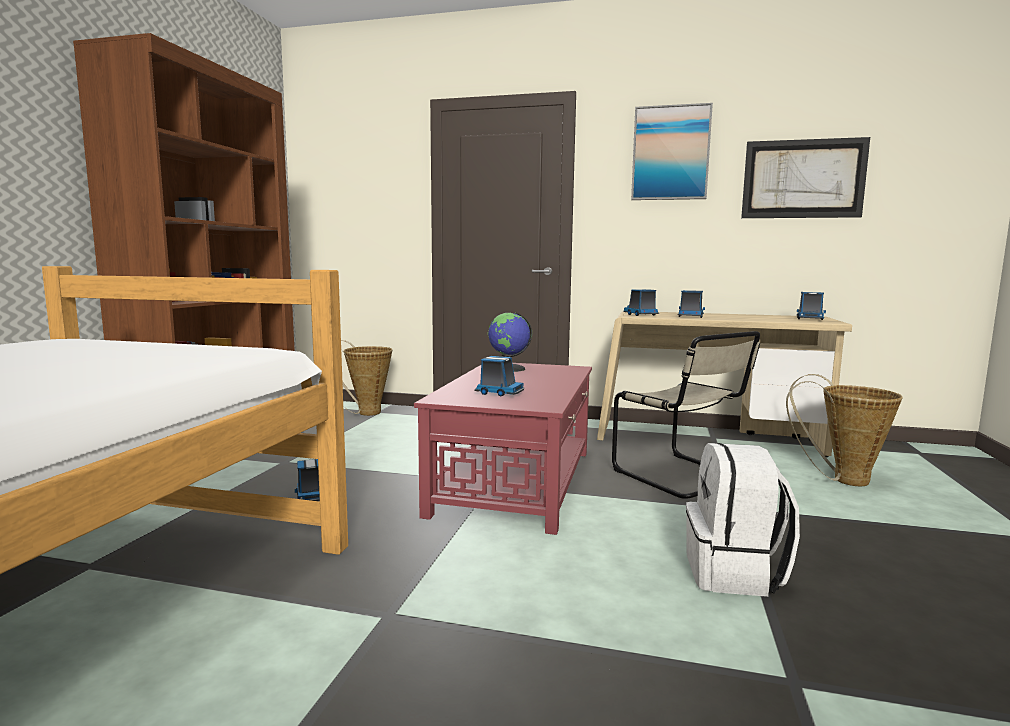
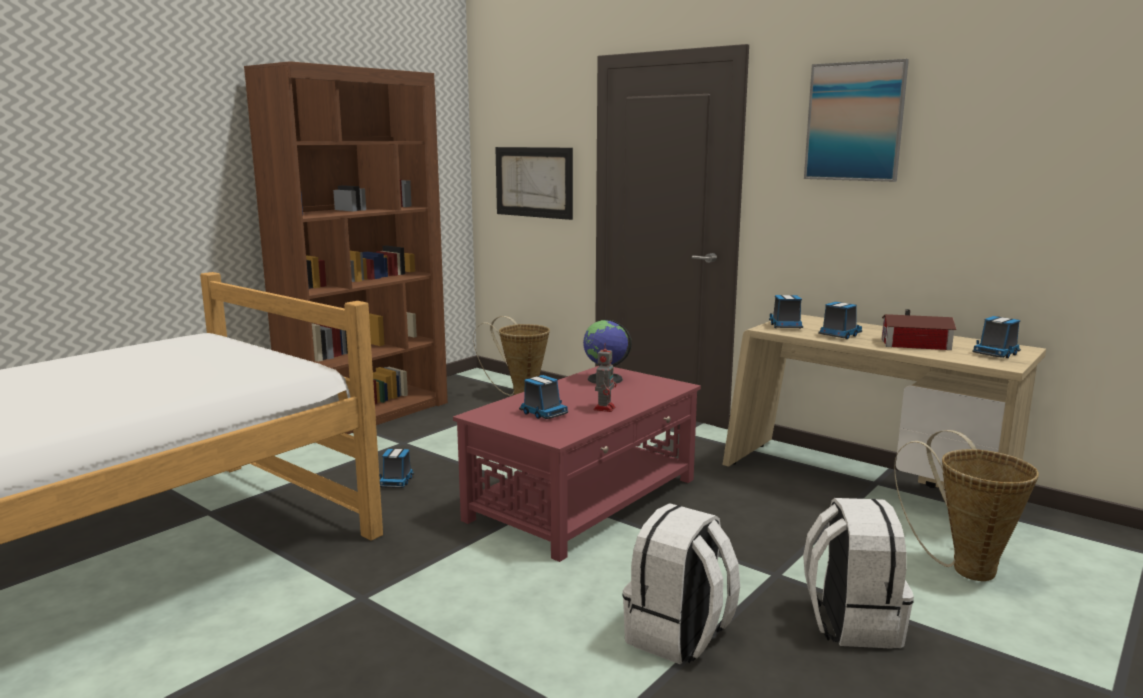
camera: 25 degrees right, 5 degrees up
beige chair [612,331,760,499] -> none
picture [741,137,870,218] -> picture moved to [495,147,573,220]
none -> toy robot [594,343,616,412]
none -> white backpack [803,498,914,649]
none -> toy house [881,309,957,350]

